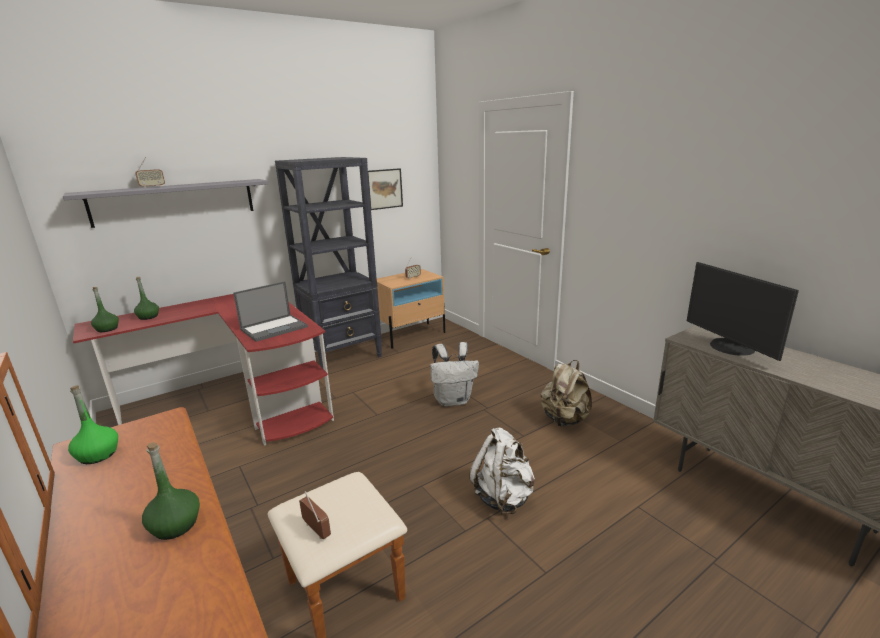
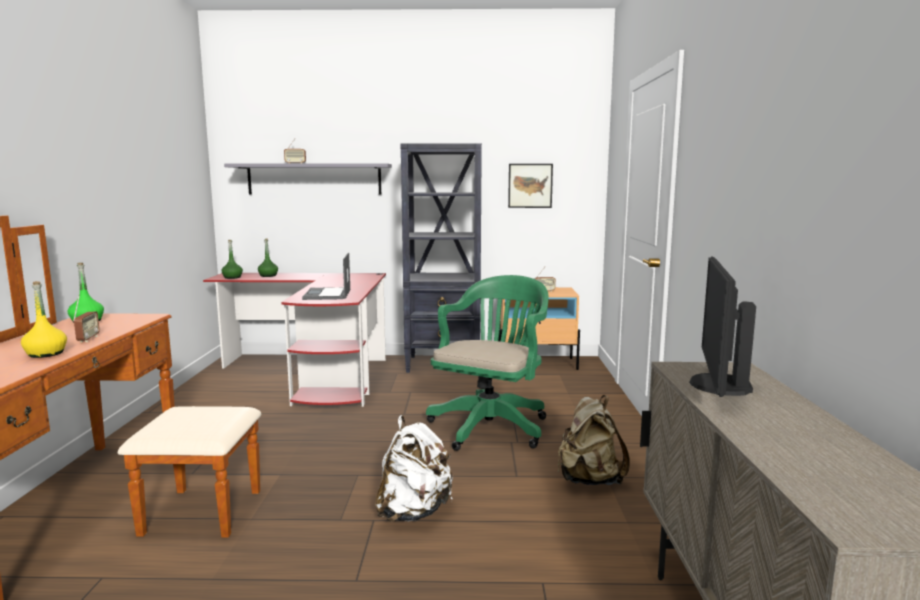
camera: 35 degrees right, 10 degrees down
green bottle [142,442,200,540] -> yellow bottle [21,281,67,358]
laptop [233,281,308,342] -> laptop turned 90 degrees clockwise [302,253,350,300]
radio [299,491,331,539] -> radio moved to [73,296,100,343]
white backpack [430,342,479,407] -> green office chair [426,275,549,451]

